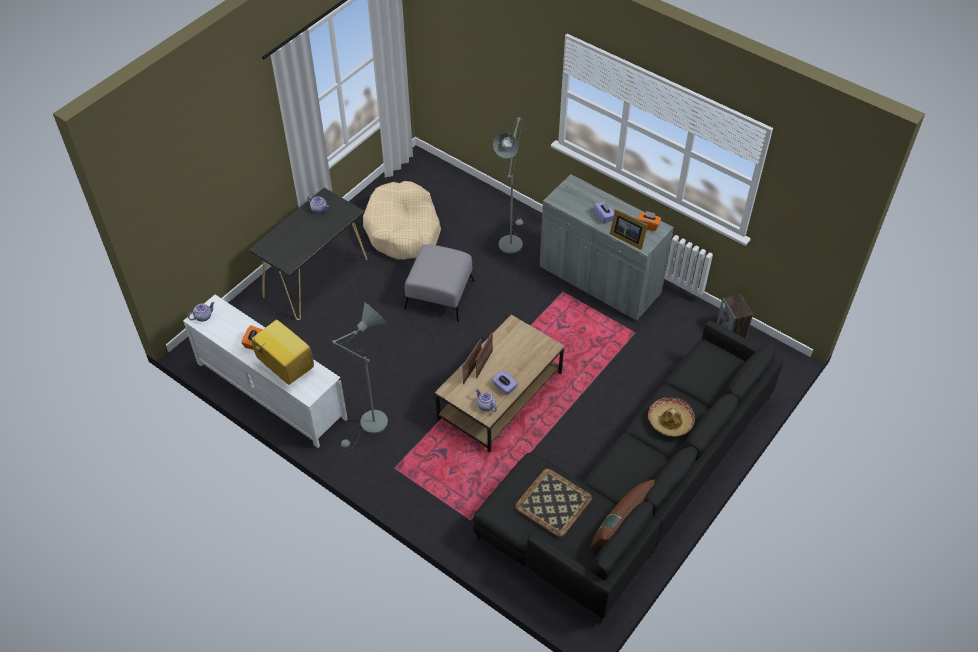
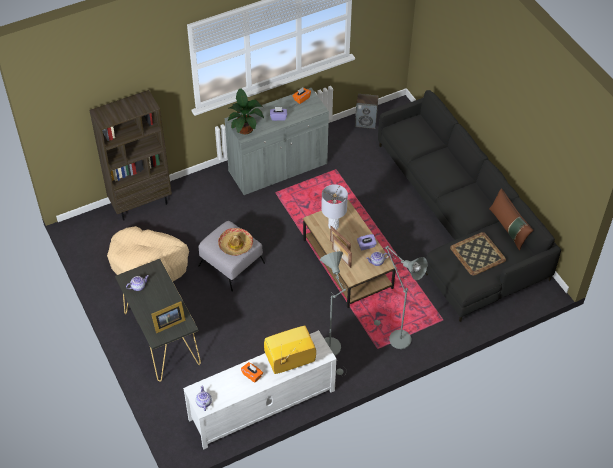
camera: 65 degrees left, 0 degrees up
grey floor lamp [493,117,523,254] -> grey floor lamp moved to [374,246,427,349]
picture frame [610,209,648,250] -> picture frame moved to [151,301,186,333]
hat [648,398,695,436] -> hat moved to [218,228,253,256]
none -> brown bookcase [89,90,172,221]
none -> potted plant [228,88,264,135]
none -> grey table lamp [321,184,348,230]

